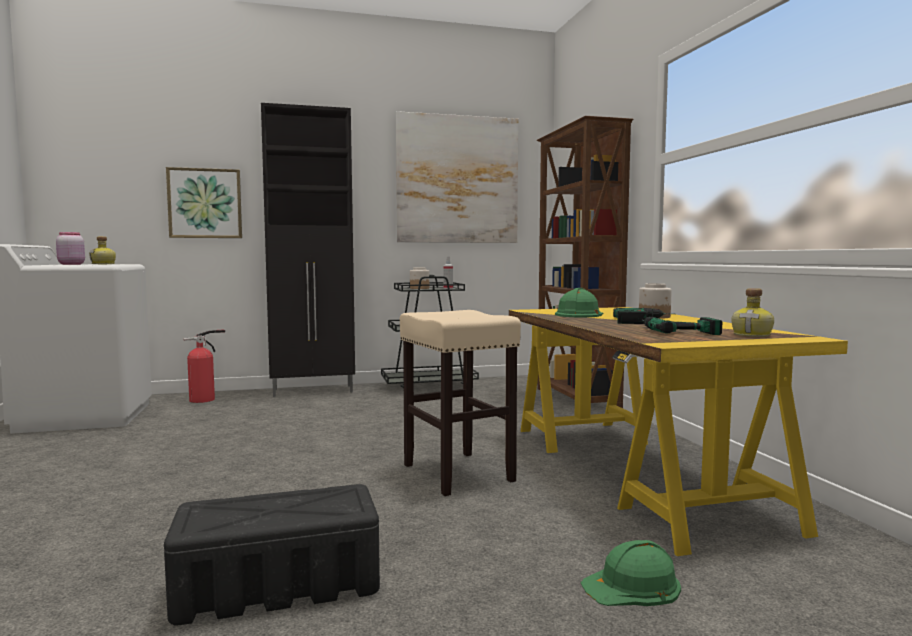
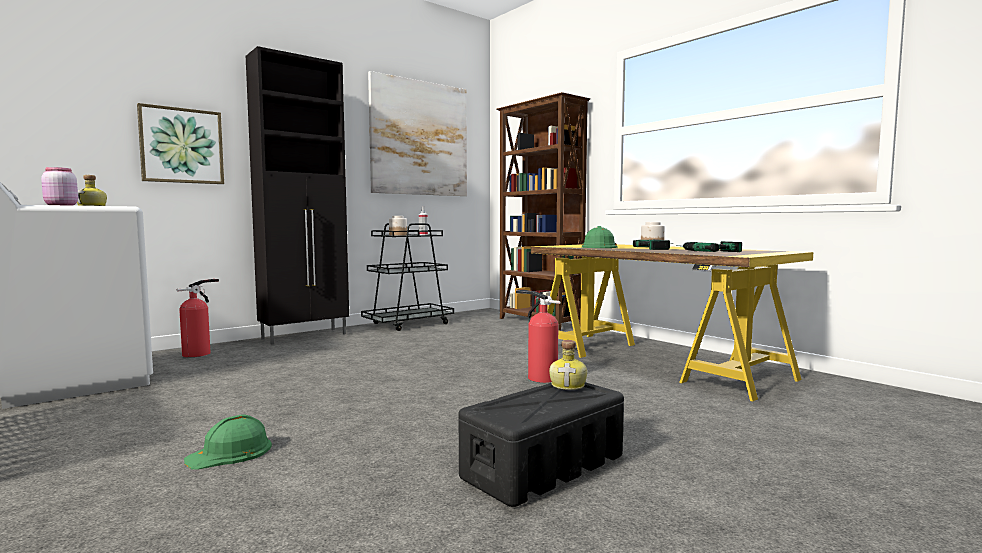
camera: 25 degrees left, 0 degrees up
beige stool [400,310,521,496] -> fire extinguisher [516,290,561,383]
green hard hat [580,540,681,606] -> green hard hat moved to [184,415,272,470]
bottle [732,288,774,337] -> bottle moved to [549,340,587,390]

